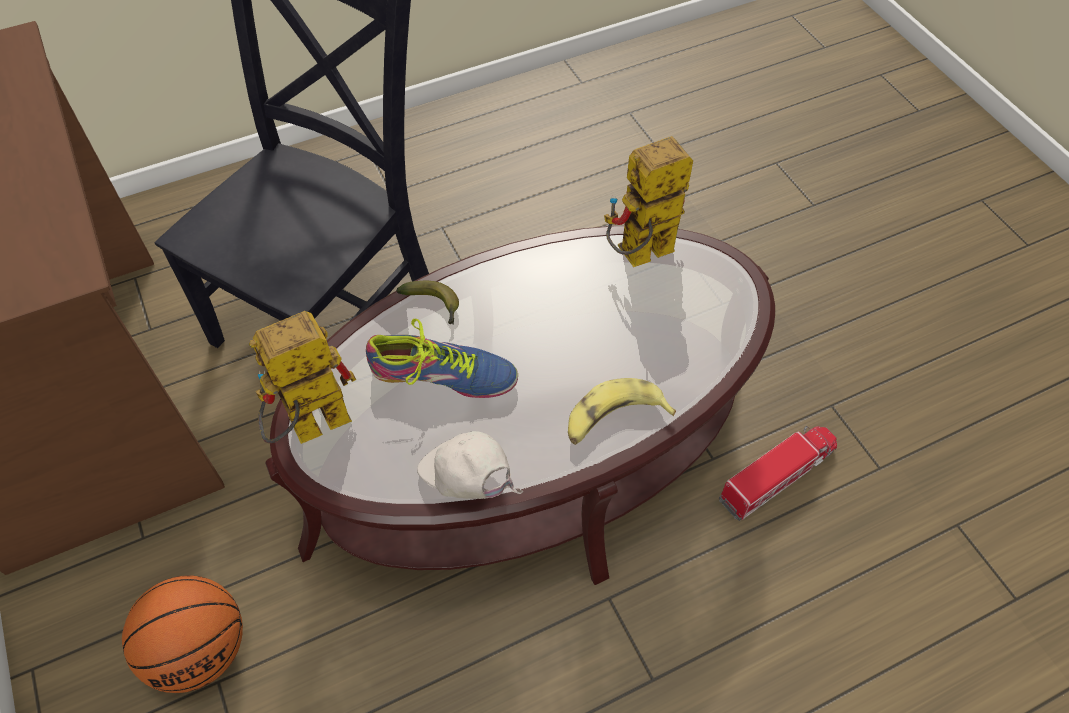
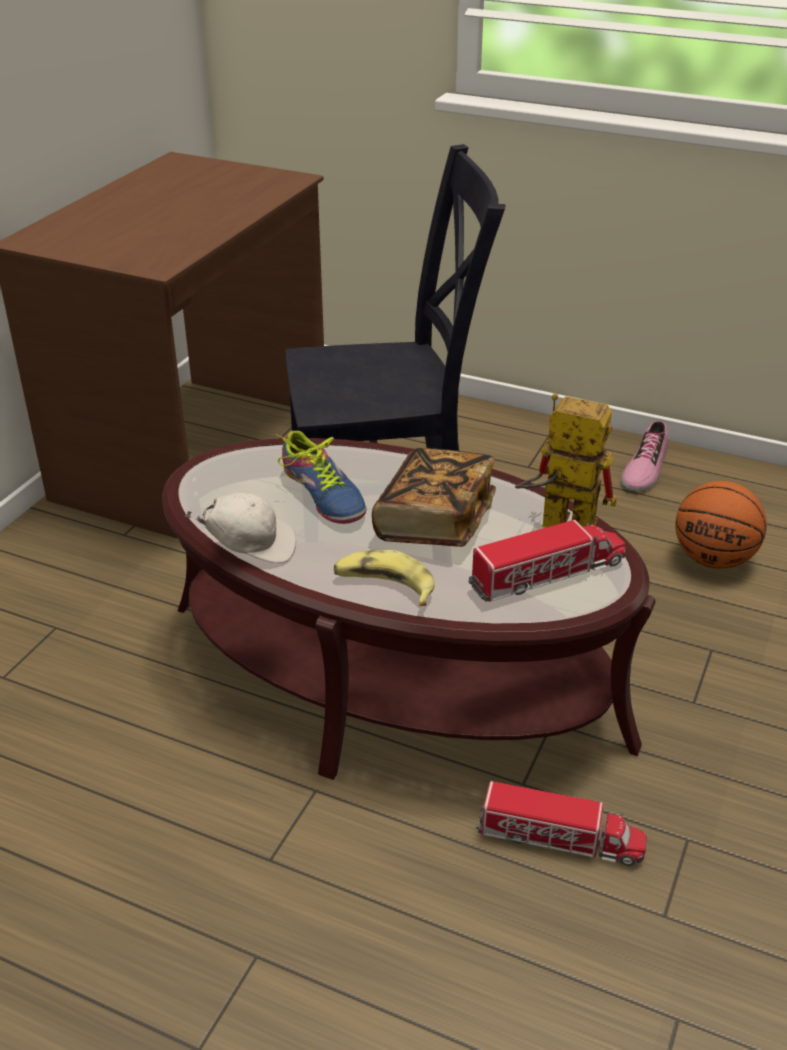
camera: 50 degrees right, 20 degrees down
basketball [122,575,243,693] -> basketball moved to [675,481,767,569]
toy robot [249,311,356,444] -> none
banana [396,281,459,325] -> none
white cap [417,431,523,499] -> white cap turned 90 degrees clockwise [185,493,296,563]
none -> book [372,448,496,547]
none -> toy truck [468,520,625,602]
none -> shoe [621,420,668,491]

